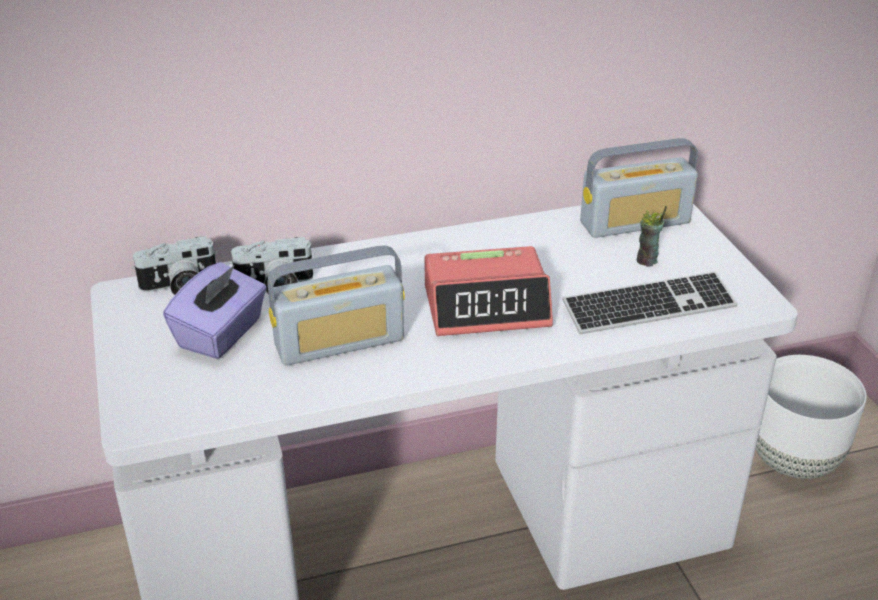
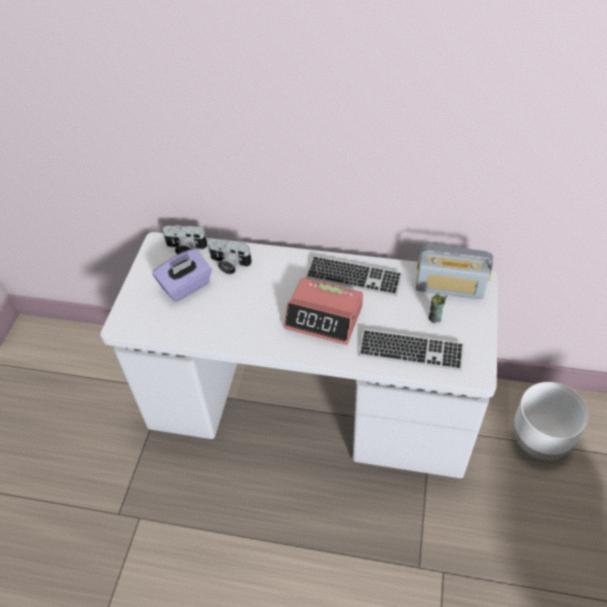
camera: 30 degrees right, 15 degrees up
radio [267,245,405,366] -> none
none -> keyboard [306,255,402,296]

